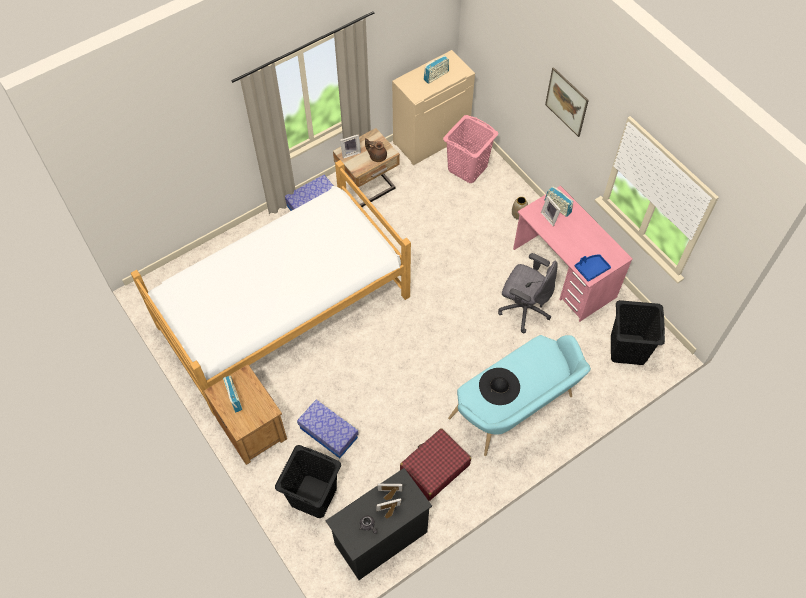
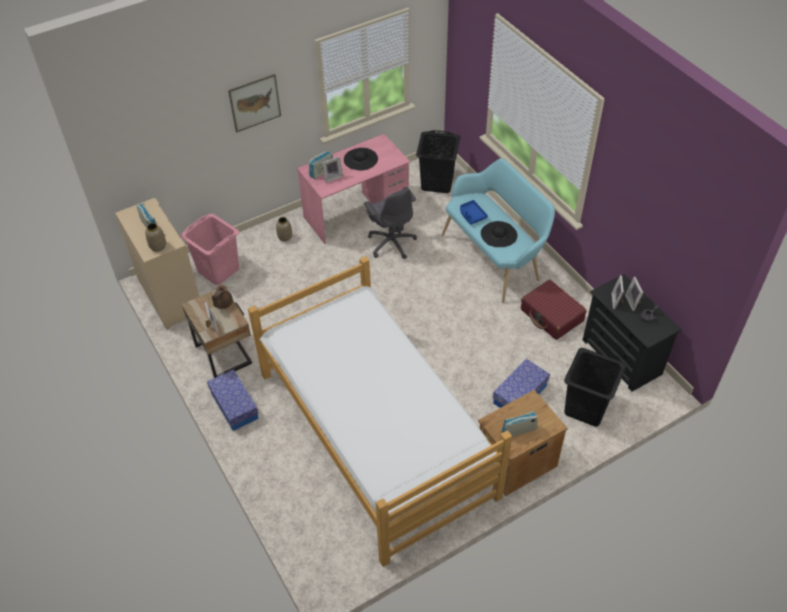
camera: 85 degrees left, 10 degrees down
grey office chair [498,253,557,333] -> grey office chair turned 120 degrees clockwise [364,187,417,259]
blue tray [575,254,611,282] -> blue tray moved to [460,200,488,225]
none -> vase [145,223,166,252]
none -> black hat [344,148,378,170]

